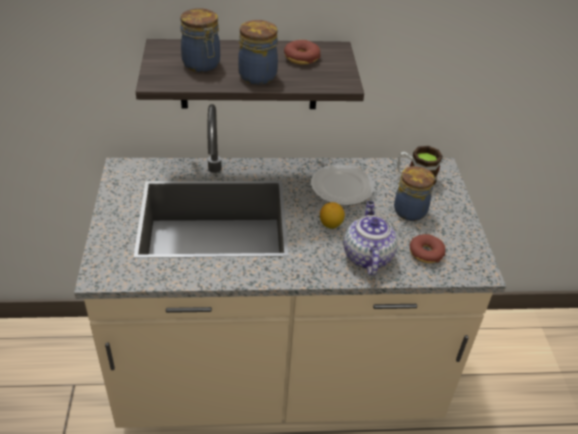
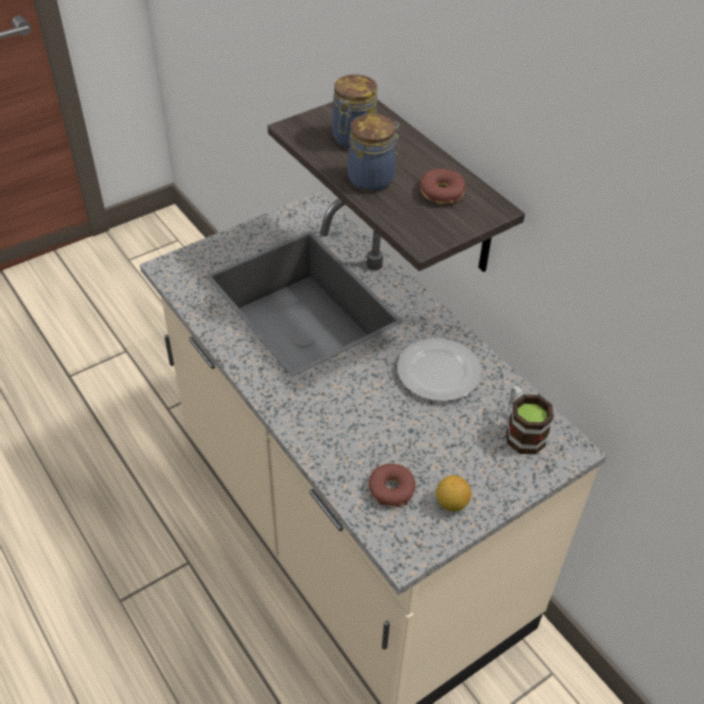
camera: 60 degrees right, 5 degrees up
lemon [320,202,345,229] -> lemon moved to [436,475,471,512]
teapot [344,201,398,276] -> none
jar [394,166,435,221] -> none

